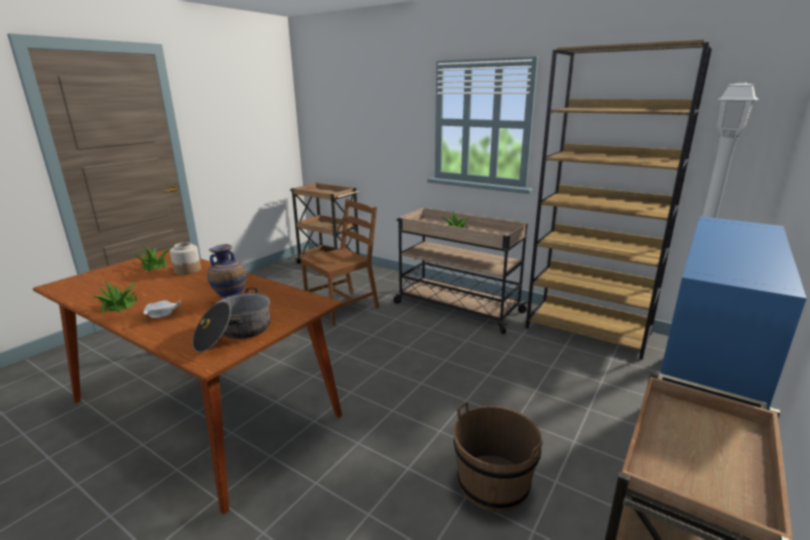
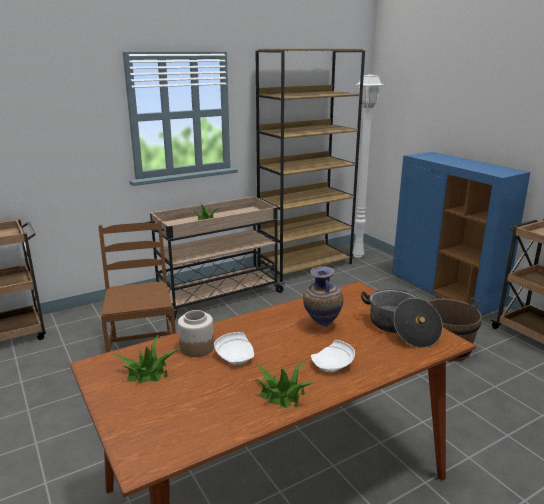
camera: 65 degrees left, 0 degrees up
none -> white plate [214,332,254,365]

